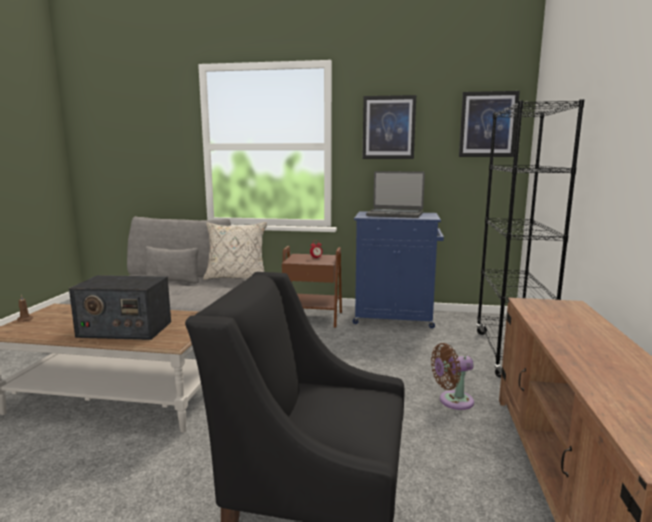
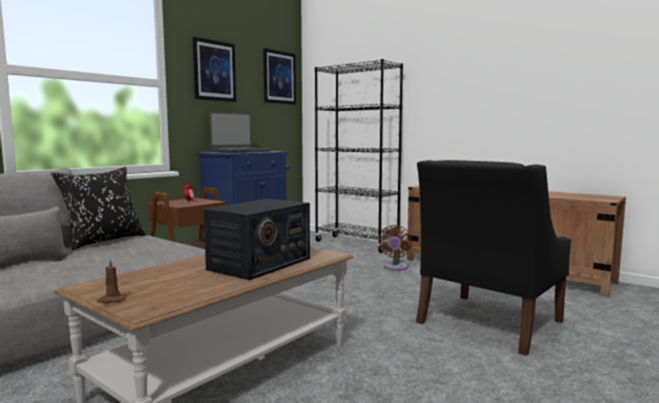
camera: 60 degrees left, 5 degrees down
beige pillow [203,222,267,280] -> black pillow [51,167,146,250]

